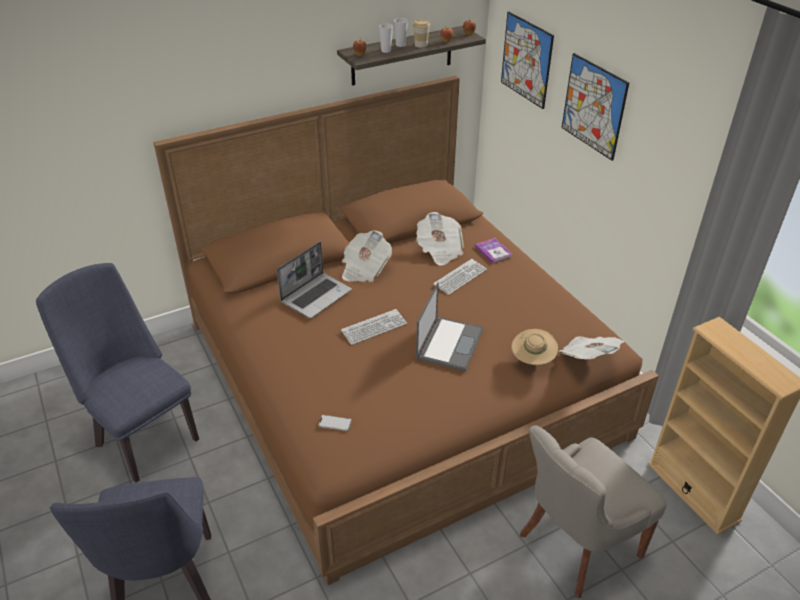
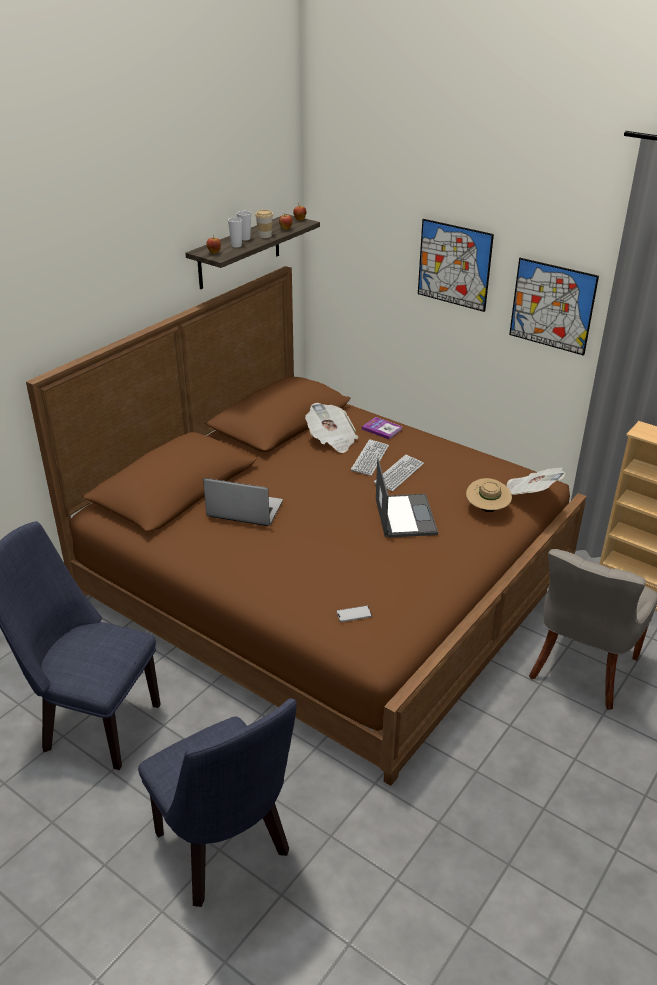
camera: 25 degrees left, 5 degrees down
laptop [277,242,352,318] -> laptop turned 90 degrees counterclockwise [203,478,283,526]
keyboard [341,309,407,345] -> keyboard moved to [374,455,424,491]
newspaper [342,230,392,282] -> none
picture [501,12,554,109] -> picture moved to [509,258,599,356]

